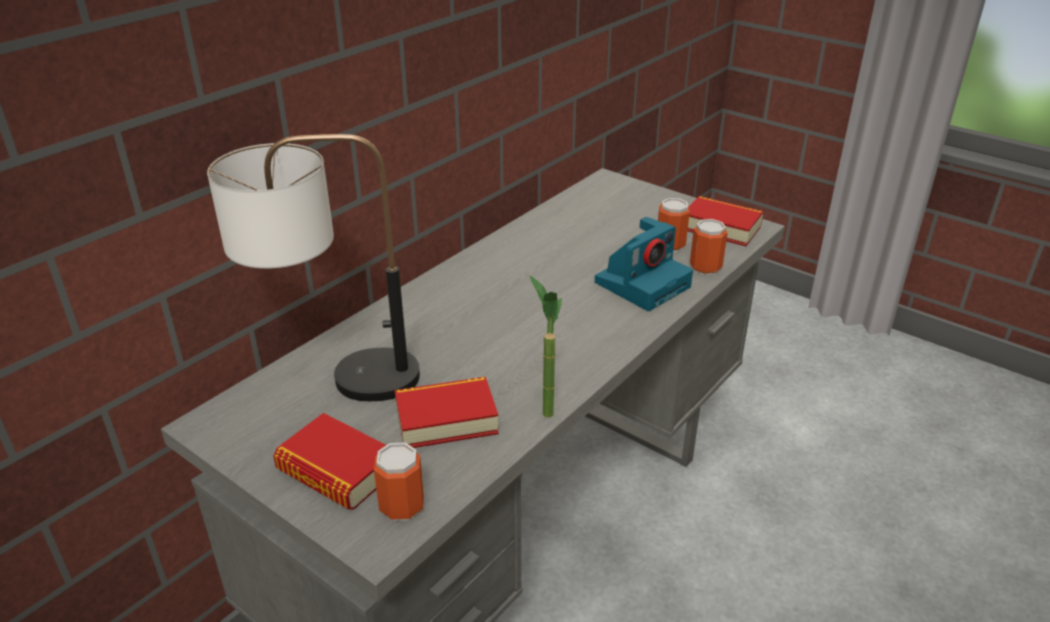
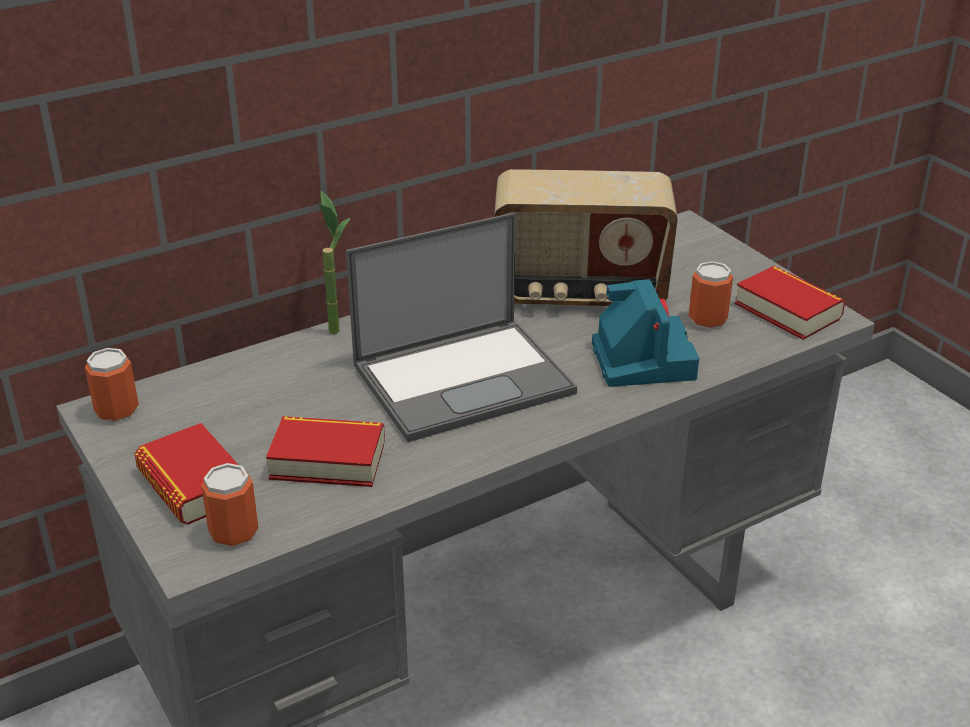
camera: 20 degrees right, 0 degrees up
table lamp [207,134,420,401] -> none
potted plant [529,275,562,418] -> potted plant moved to [319,190,350,334]
camera [595,217,693,311] -> camera turned 75 degrees counterclockwise [592,279,699,387]
can [690,219,728,275] -> can moved to [85,348,139,423]
none -> laptop [346,212,577,442]
none -> radio [494,169,678,308]

